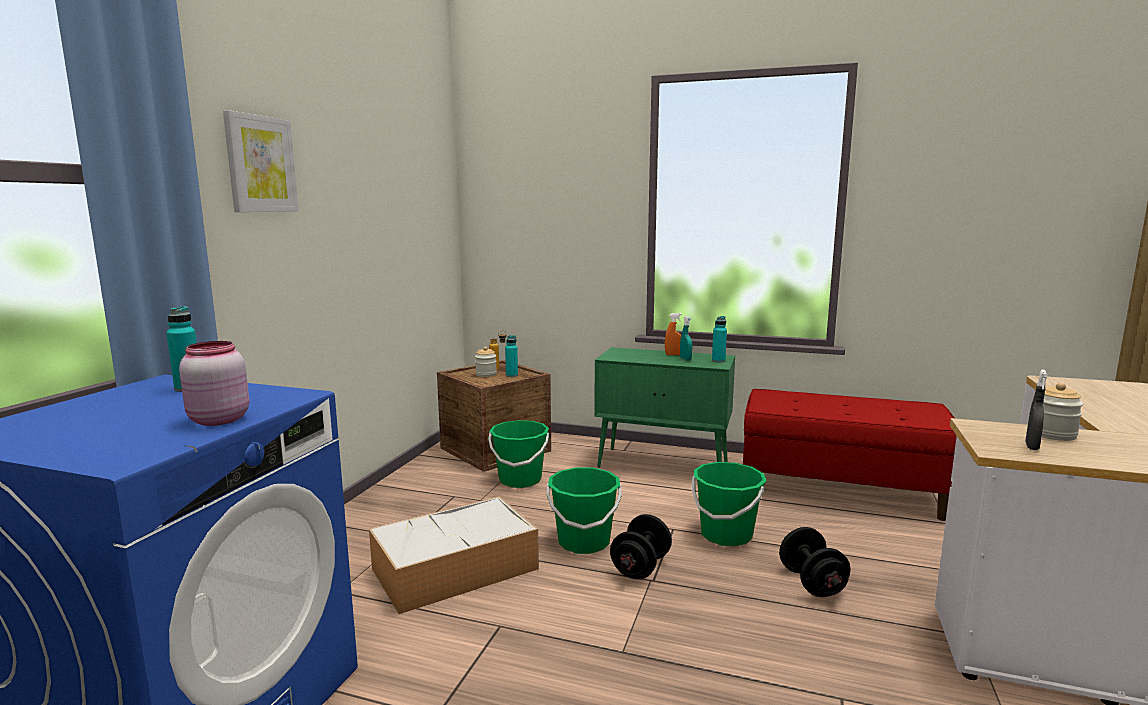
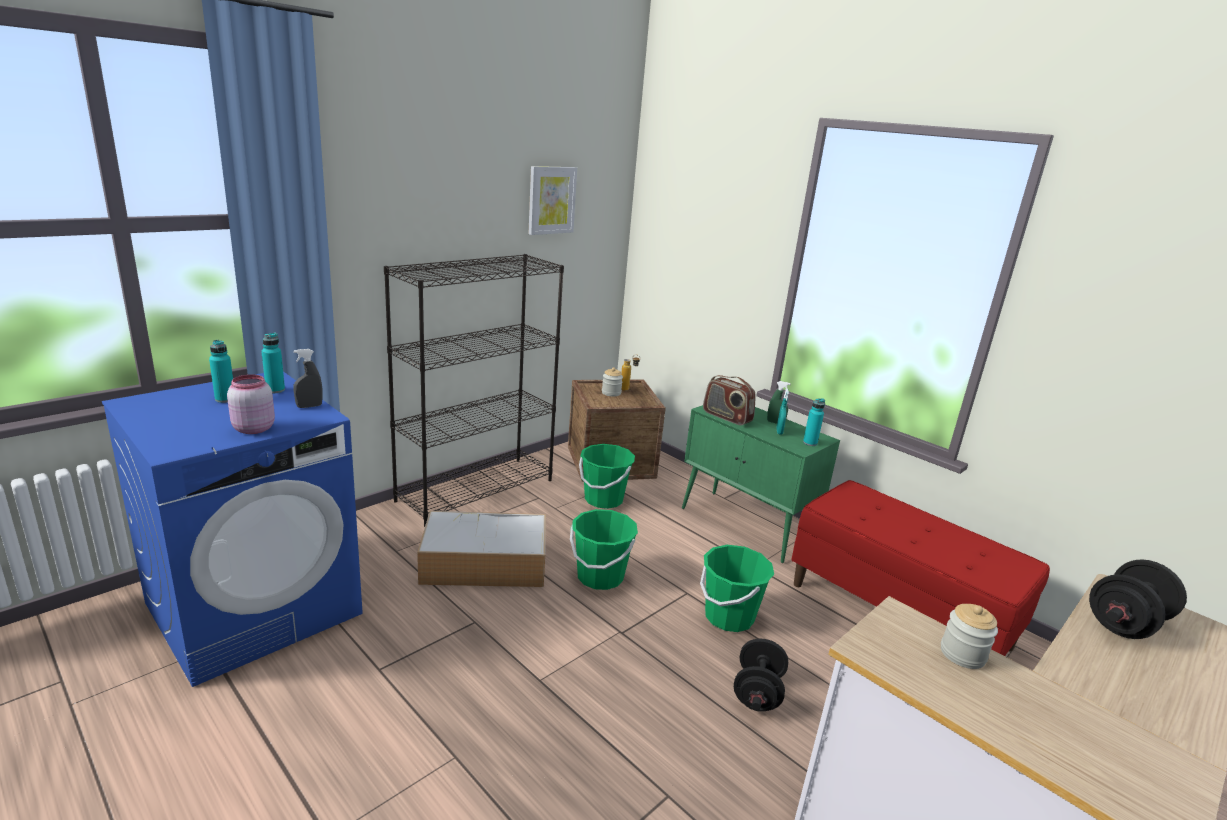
camera: 25 degrees right, 10 degrees up
picture [223,110,299,212] -> picture moved to [529,166,577,235]
turquoise bottle [505,335,518,377] -> turquoise bottle moved to [209,340,233,403]
black dumbbell [610,514,672,579] -> black dumbbell moved to [1089,559,1187,639]
orange spray bottle [665,313,682,355] -> green spray bottle [767,381,791,424]
grey spray bottle [1025,370,1047,450] -> grey spray bottle moved to [293,349,323,408]
none -> black bookcase [384,254,564,527]
none -> radio [703,375,756,425]

